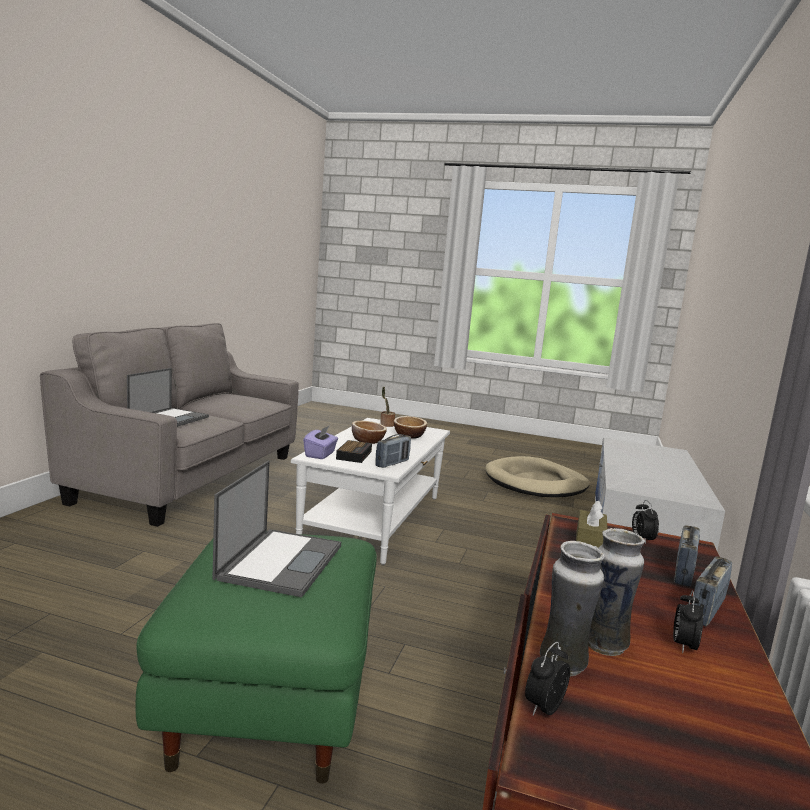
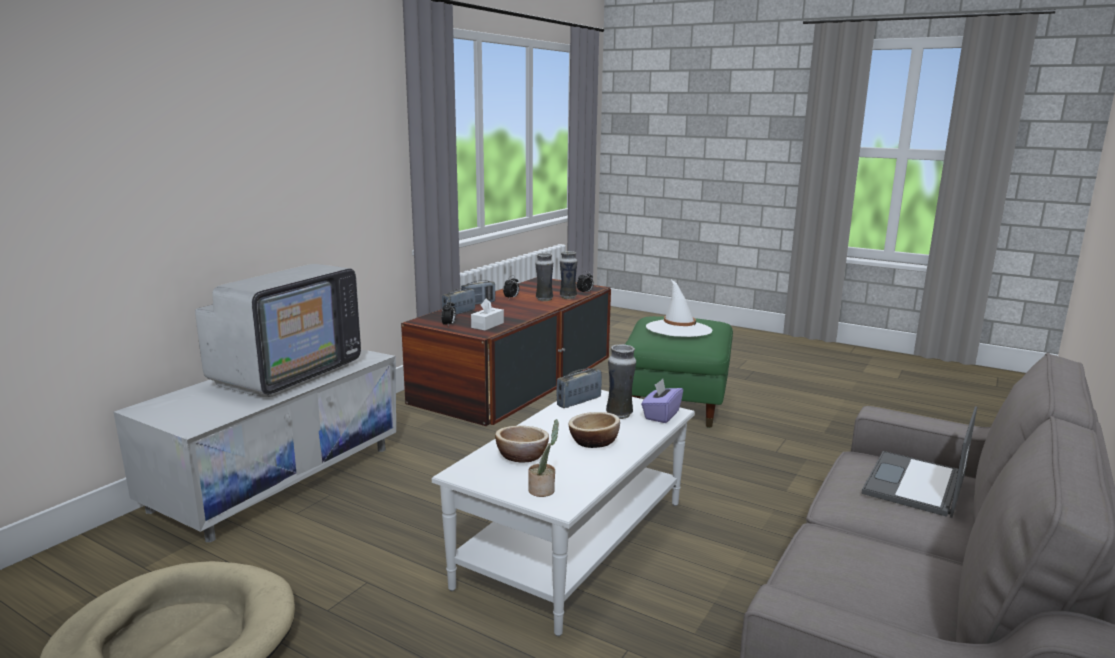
camera: 165 degrees left, 5 degrees up
laptop [212,461,341,597] -> white hat [646,280,712,337]
alarm clock [336,440,372,463] -> vase [606,344,636,419]
brown tissue box [576,501,608,548] -> white tissue box [471,298,504,331]
none -> television [195,264,361,397]

